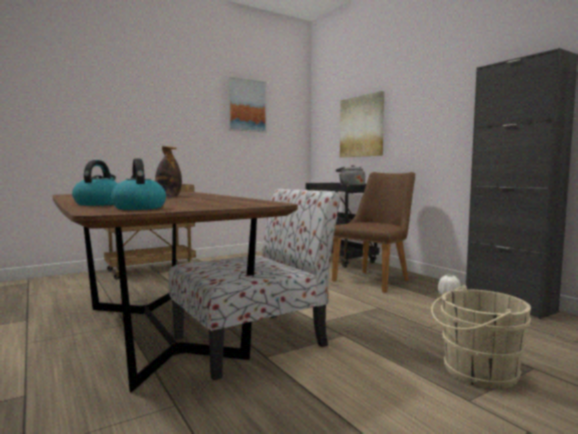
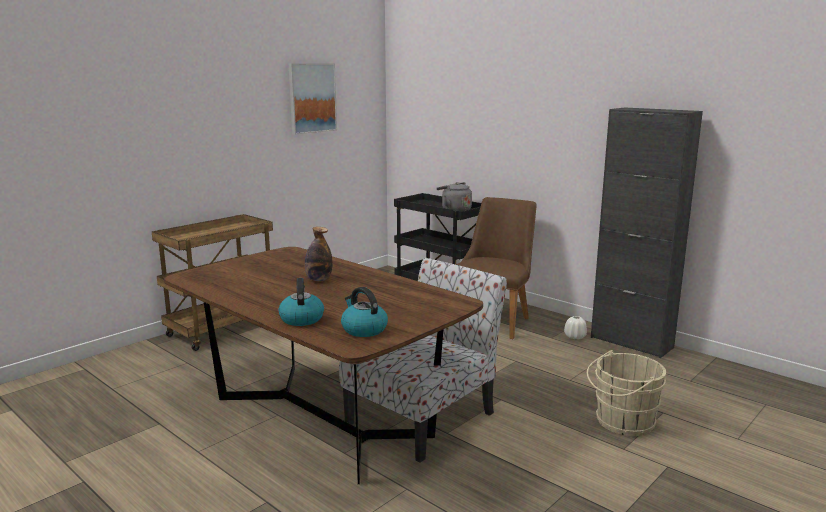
camera: 15 degrees left, 10 degrees up
picture [340,91,384,158] -> none

